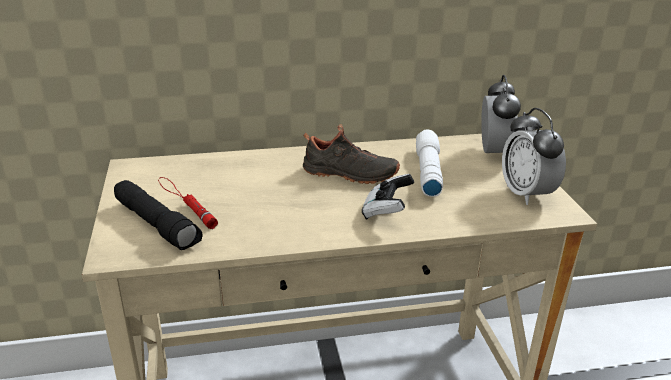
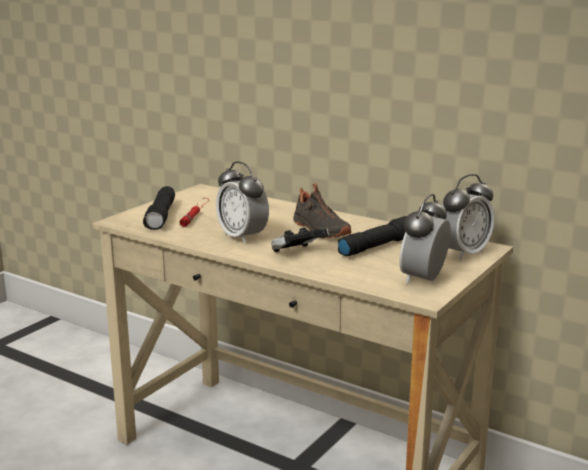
camera: 45 degrees right, 10 degrees down
white flashlight [416,130,443,197] -> black flashlight [338,216,407,256]
none -> alarm clock [216,161,269,244]

